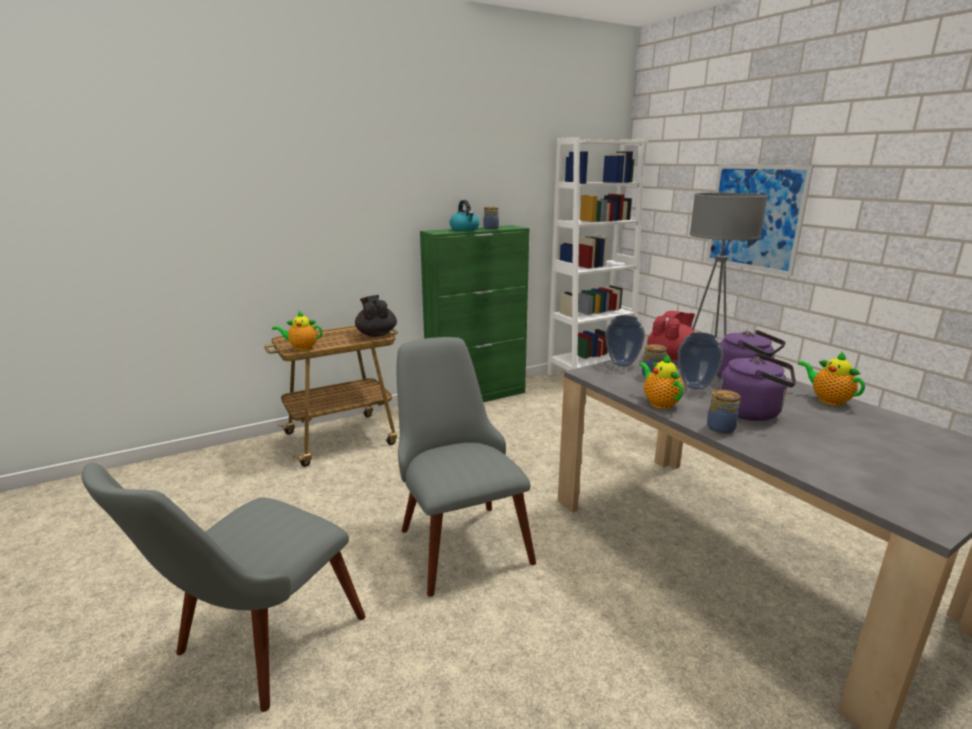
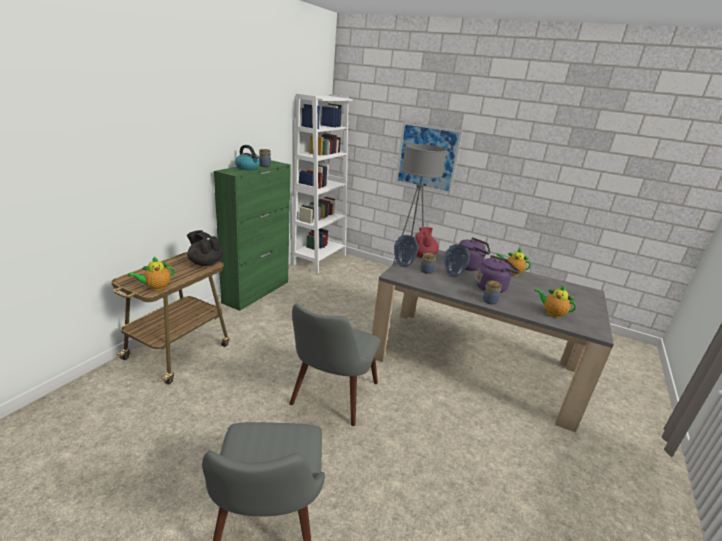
camera: 35 degrees left, 5 degrees up
grey chair [396,337,536,597] -> grey chair turned 105 degrees counterclockwise [290,304,381,426]
teapot [639,354,684,409] -> teapot moved to [535,285,576,318]

